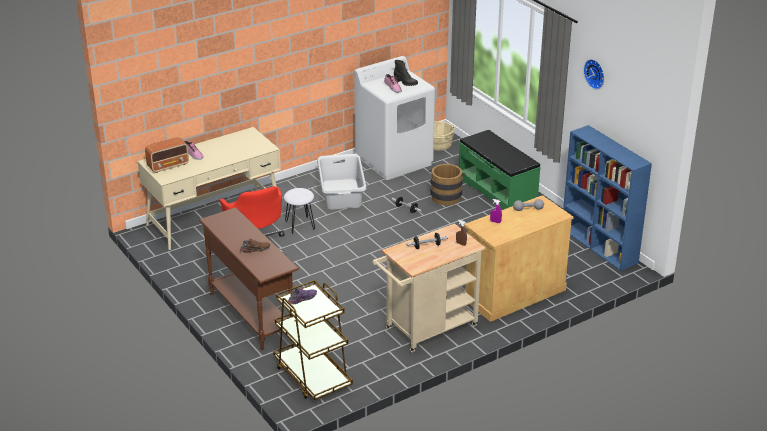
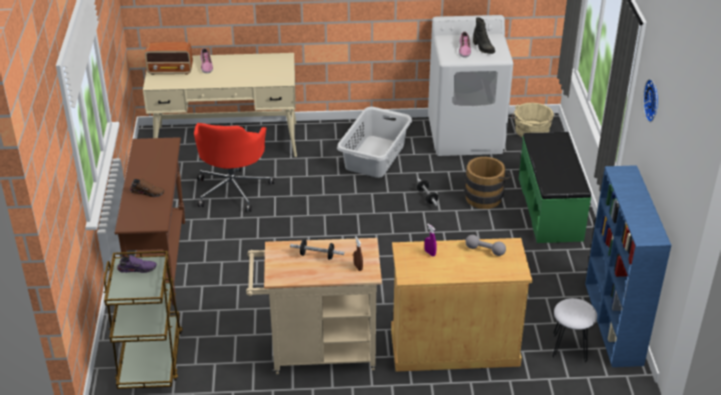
camera: 30 degrees right, 5 degrees up
white stool [284,188,315,234] -> white stool moved to [552,298,597,363]

